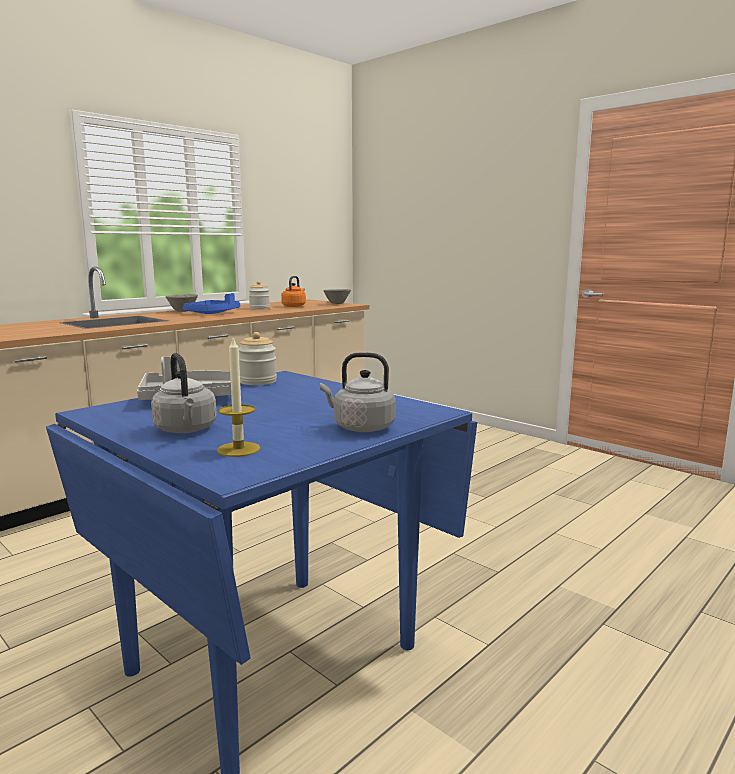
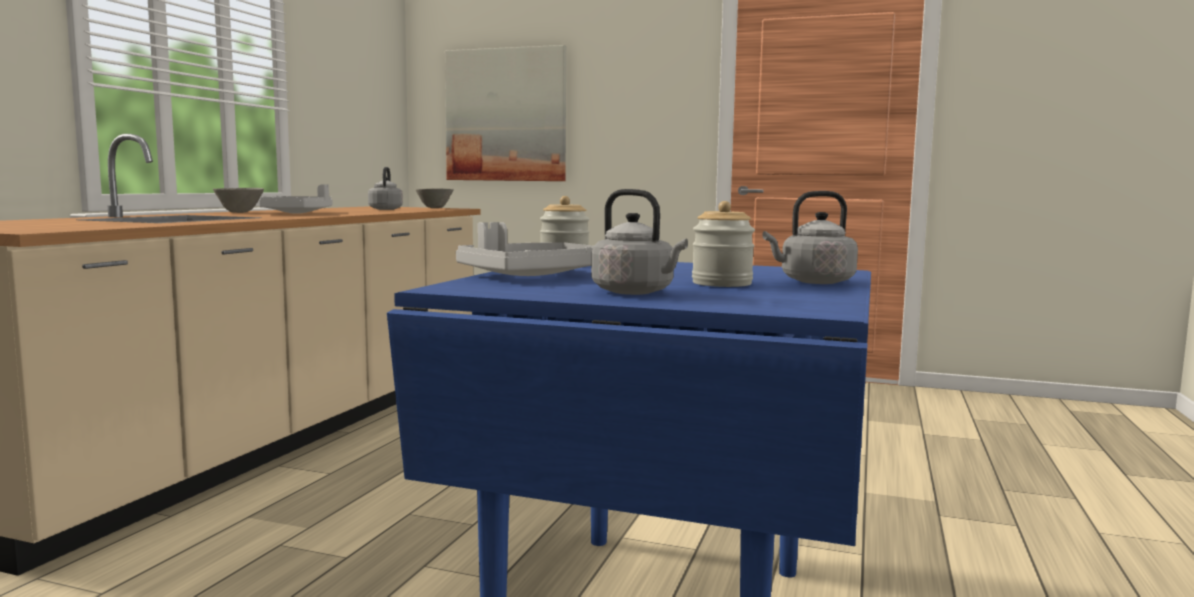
camera: 25 degrees left, 5 degrees down
blue tray [183,293,240,314] -> grey tray [259,184,333,214]
candle [217,338,260,457] -> none
jar [249,281,270,310] -> jar moved to [692,201,755,287]
orange kettle [281,276,306,307] -> grey kettle [368,167,403,210]
none -> picture [445,45,566,181]

